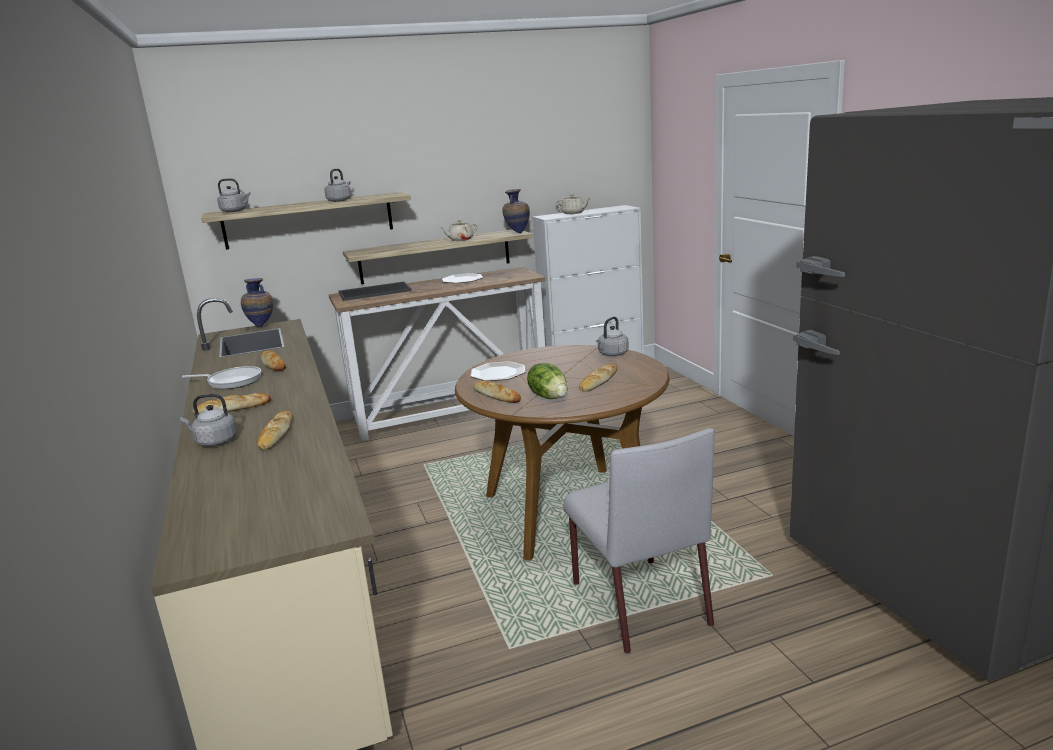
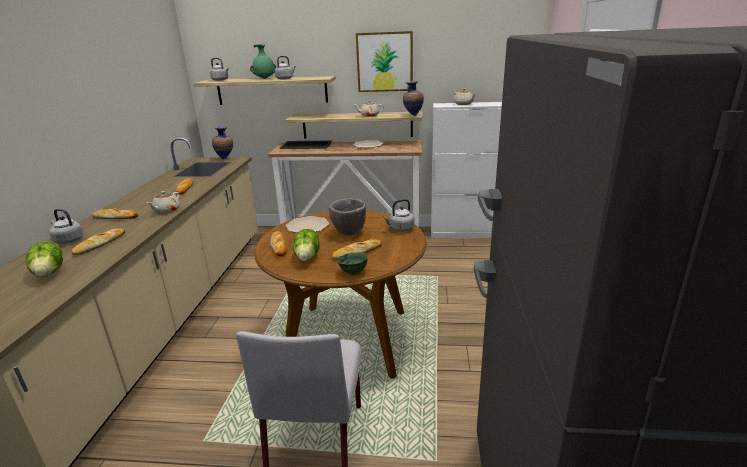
camera: 25 degrees right, 5 degrees up
frying pan [182,366,261,389] -> none
none -> lettuce [26,241,63,277]
none -> beige teapot [147,191,180,213]
none -> green vase [250,44,276,79]
none -> grey bowl [329,198,366,236]
none -> green bowl [337,252,368,275]
none -> picture [356,31,413,92]

